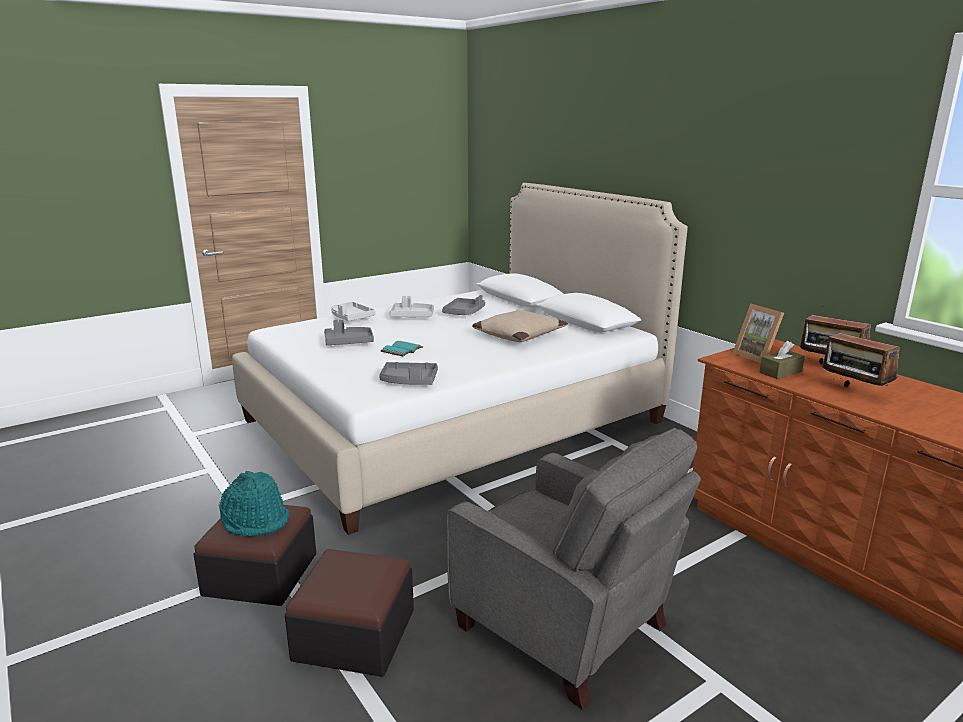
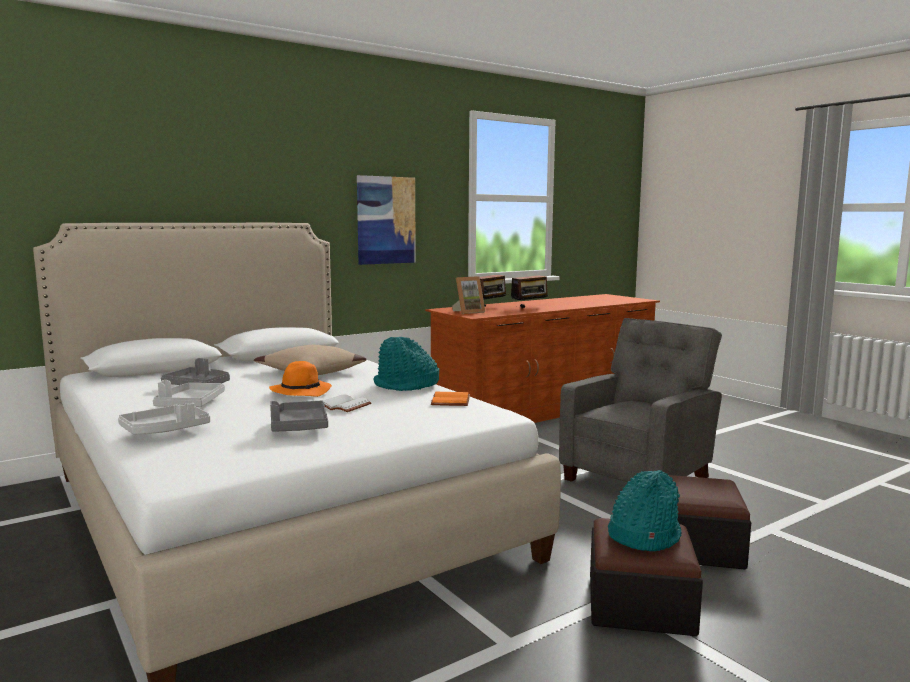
camera: 90 degrees left, 10 degrees down
grey tray [379,362,438,385] -> orange book [431,392,470,406]
turquoise book [381,341,423,357] -> white book [323,394,371,412]
brown tissue box [760,341,805,379] -> none
none -> orange hat [269,361,332,397]
none -> picture [357,175,416,265]
none -> turquoise hat [374,337,439,391]

